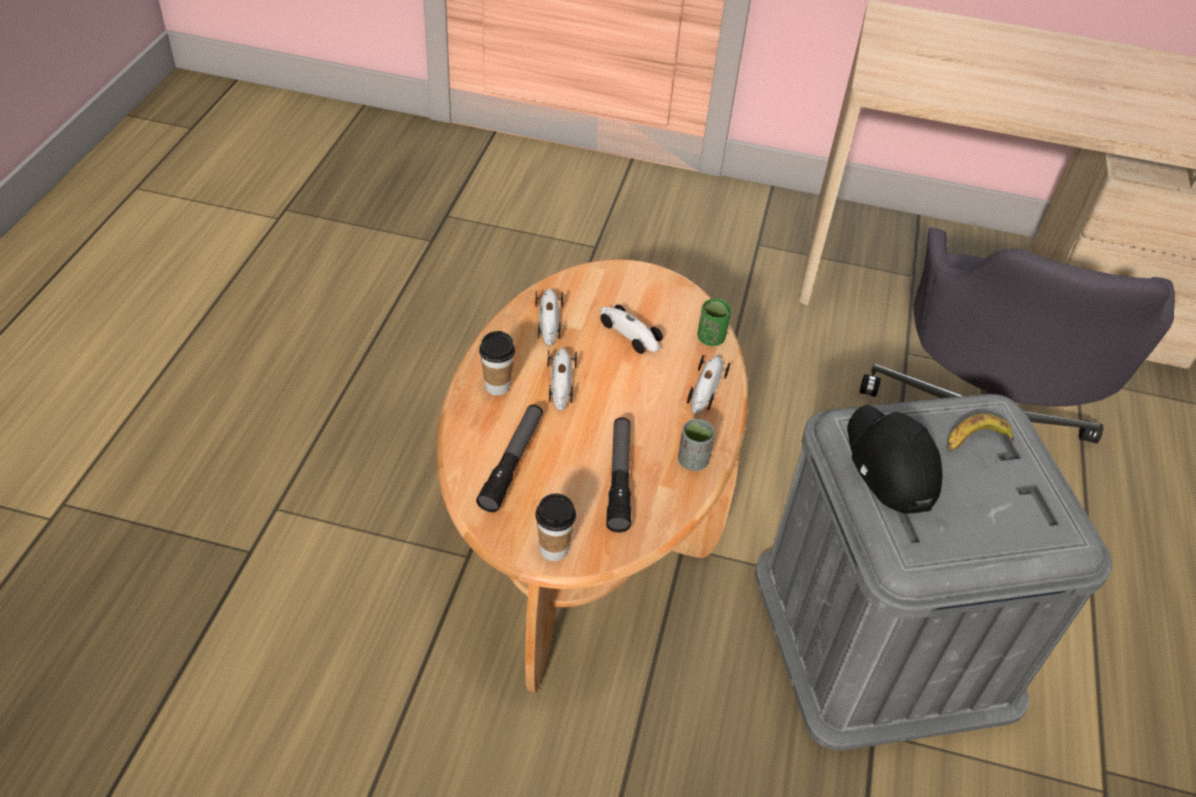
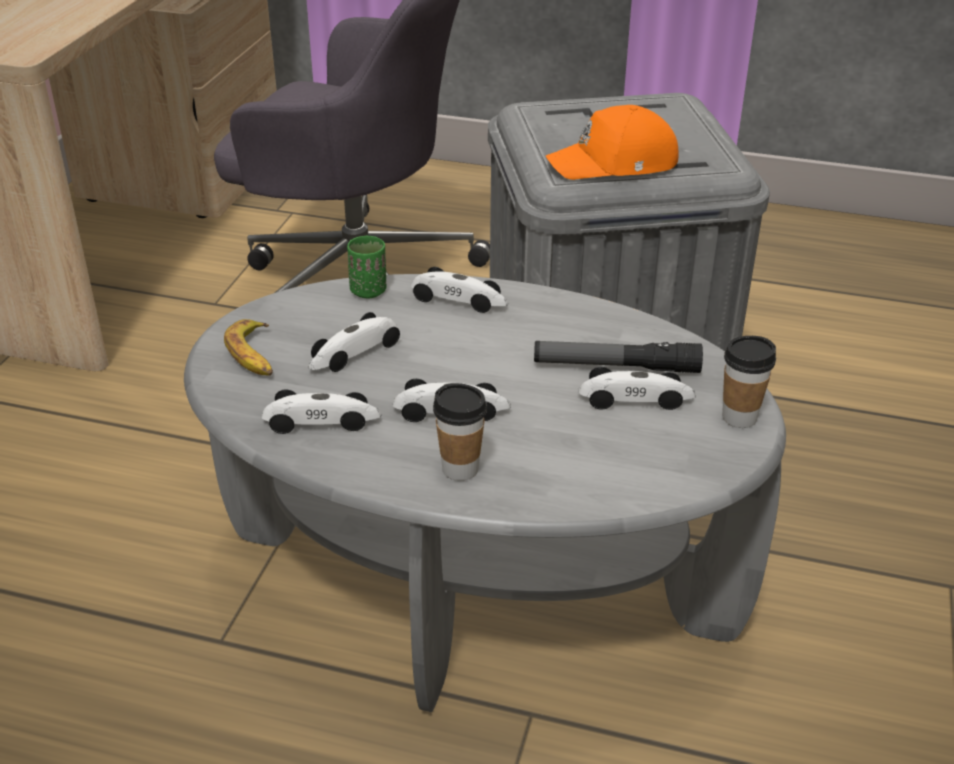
camera: 85 degrees left, 10 degrees down
brown coffee table [436,259,748,693] -> grey coffee table [184,274,786,712]
flashlight [476,404,543,512] -> none
grey cup [678,419,715,471] -> none
black cap [848,405,942,514] -> orange cap [546,105,679,180]
banana [948,413,1014,452] -> banana moved to [224,319,273,376]
none -> toy car [579,367,696,410]

